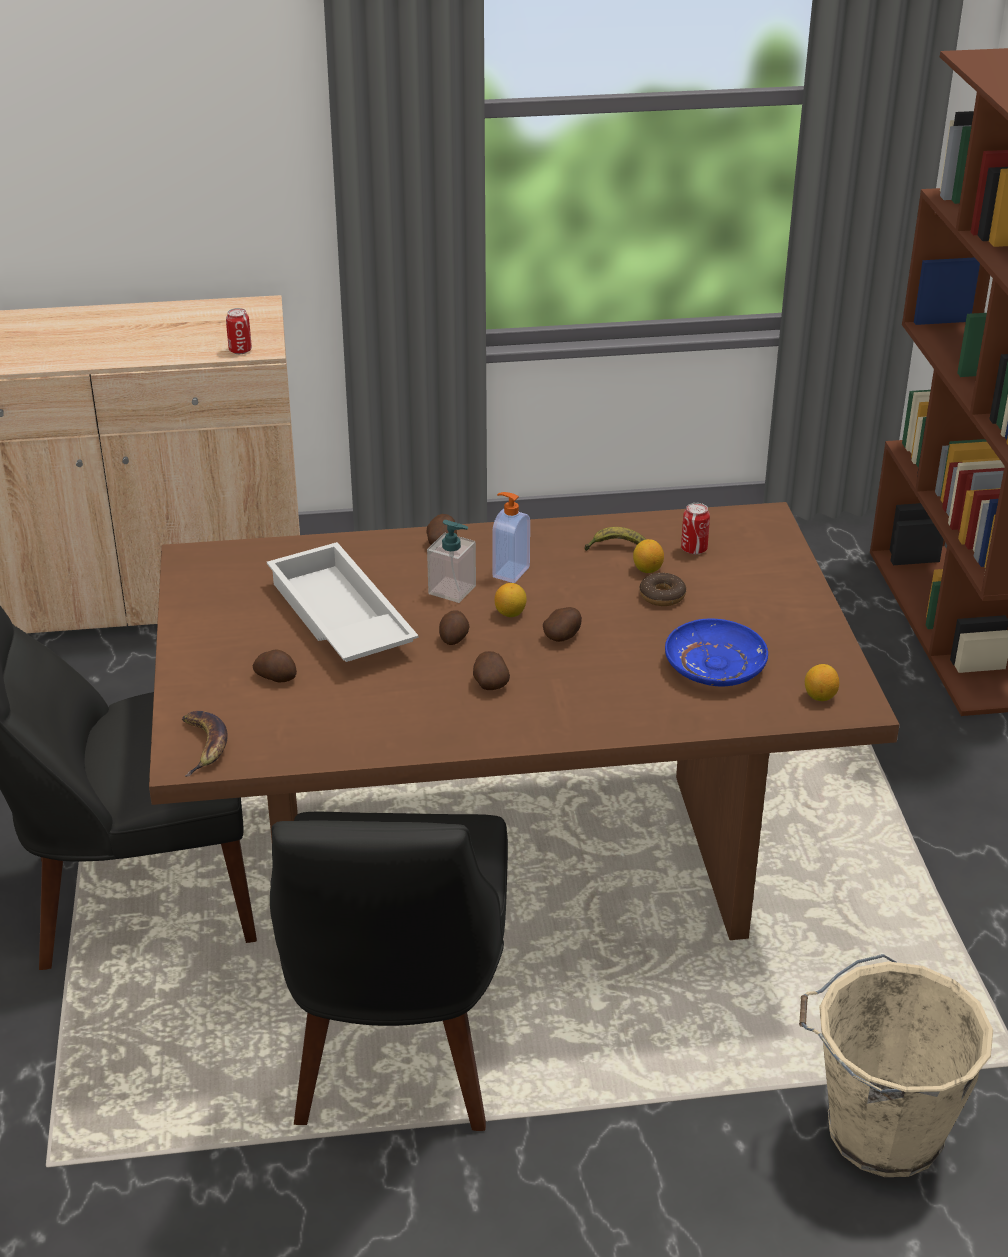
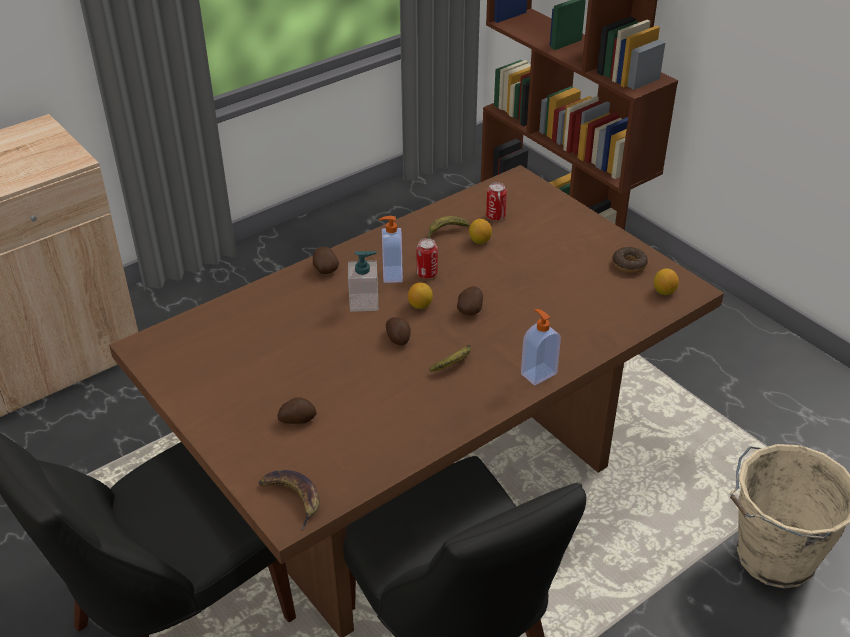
camera: 30 degrees left, 5 degrees up
can [226,308,252,354] -> can moved to [417,238,438,279]
white tray [267,542,419,662] -> none
potato [473,651,510,690] -> banana [429,344,471,372]
donut [639,573,686,606] -> donut moved to [612,247,648,273]
blue plate [665,619,768,687] -> none
none -> soap dispenser [521,309,561,385]

